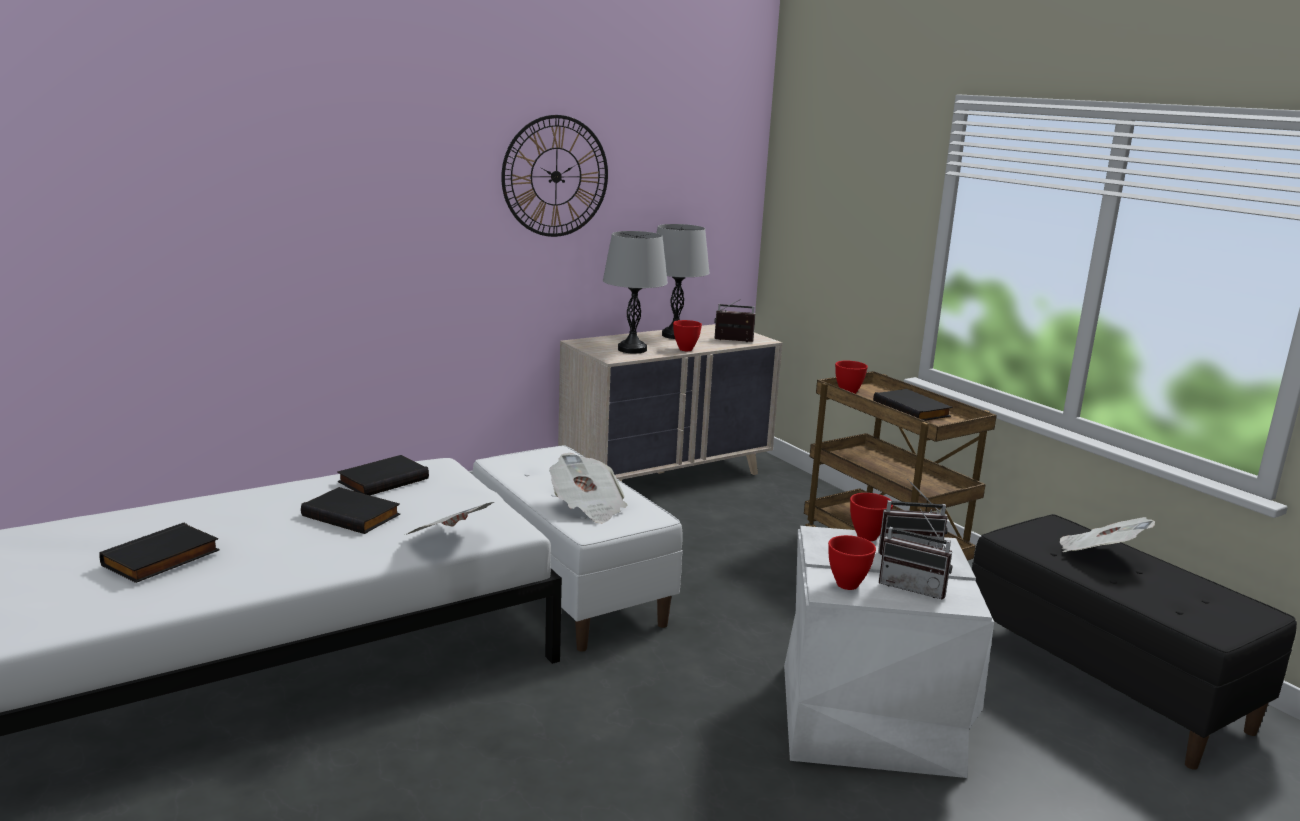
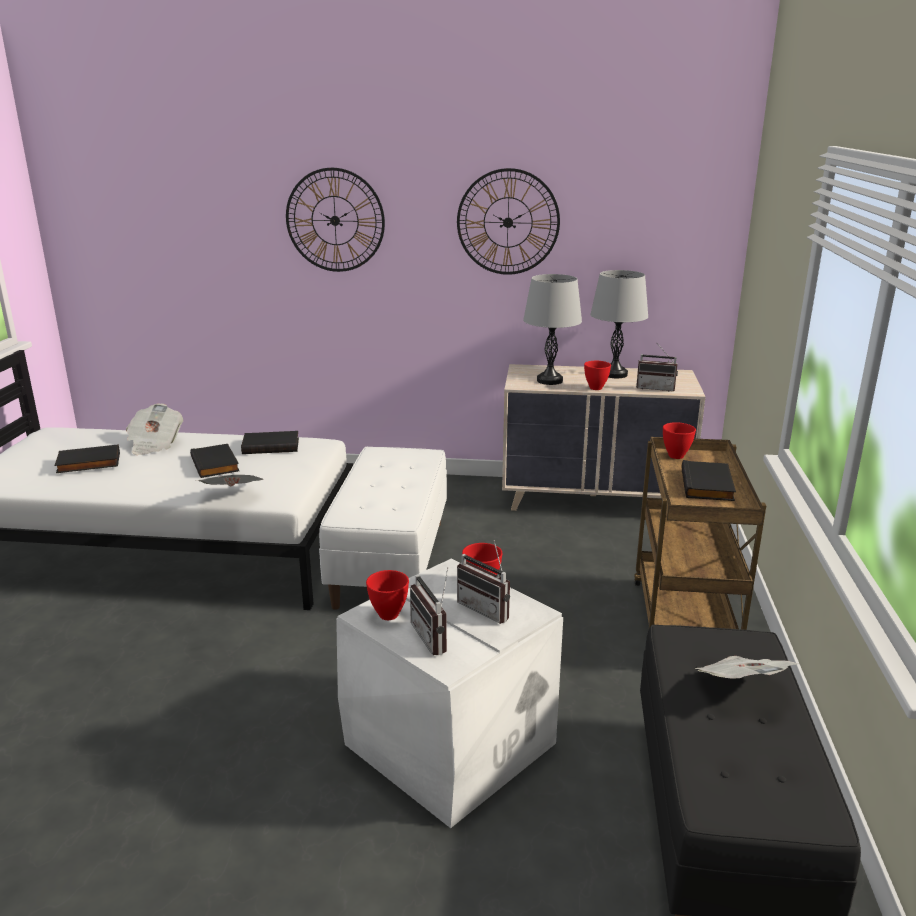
camera: 40 degrees right, 5 degrees up
newspaper [549,453,627,524] -> newspaper moved to [126,403,183,455]
radio [714,299,756,342] -> radio turned 150 degrees clockwise [636,345,678,392]
none -> wall clock [286,168,385,272]

